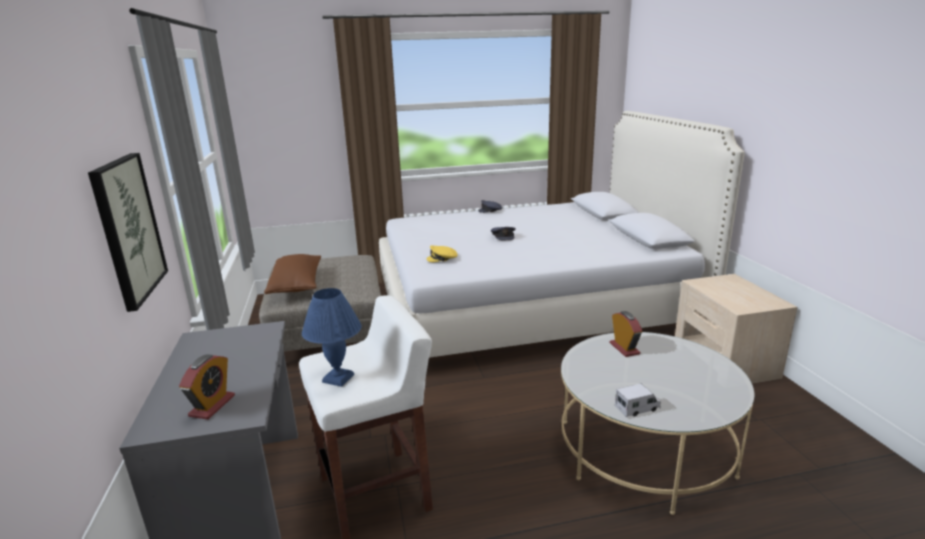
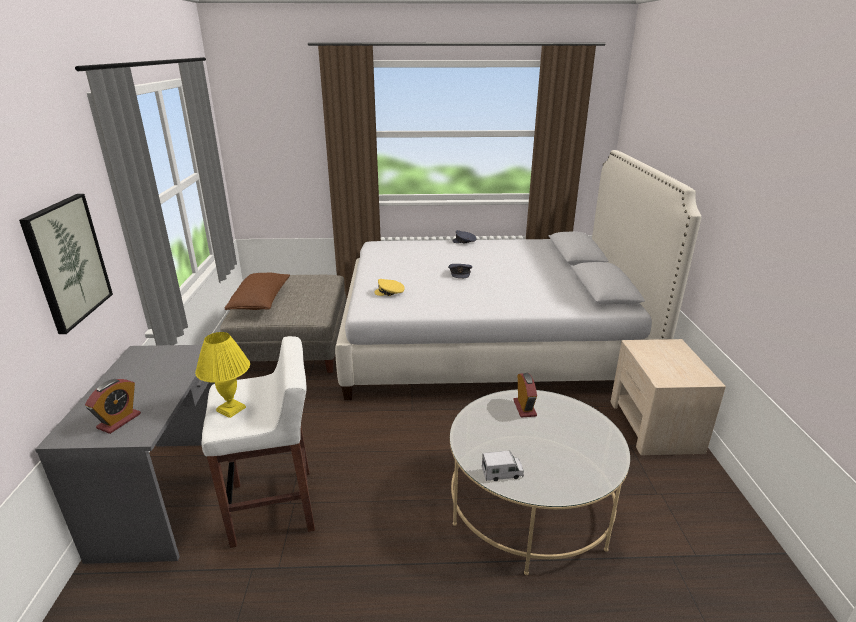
camera: 10 degrees right, 5 degrees up
blue table lamp [302,288,362,387] -> yellow table lamp [195,332,250,418]

